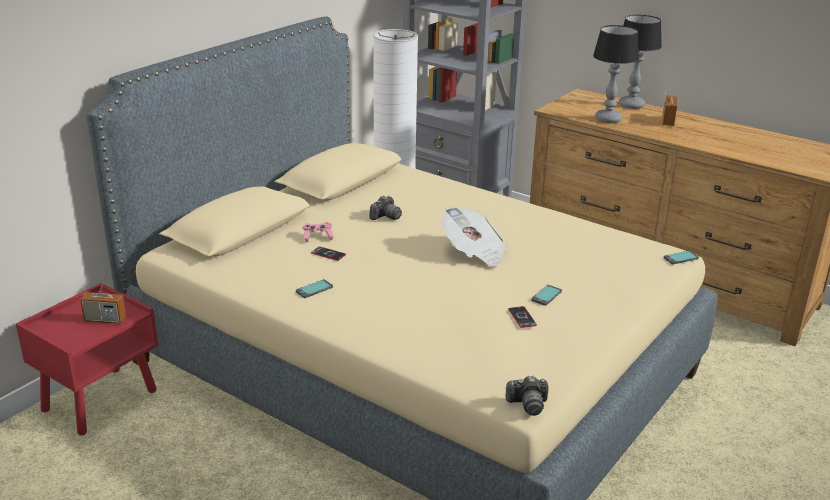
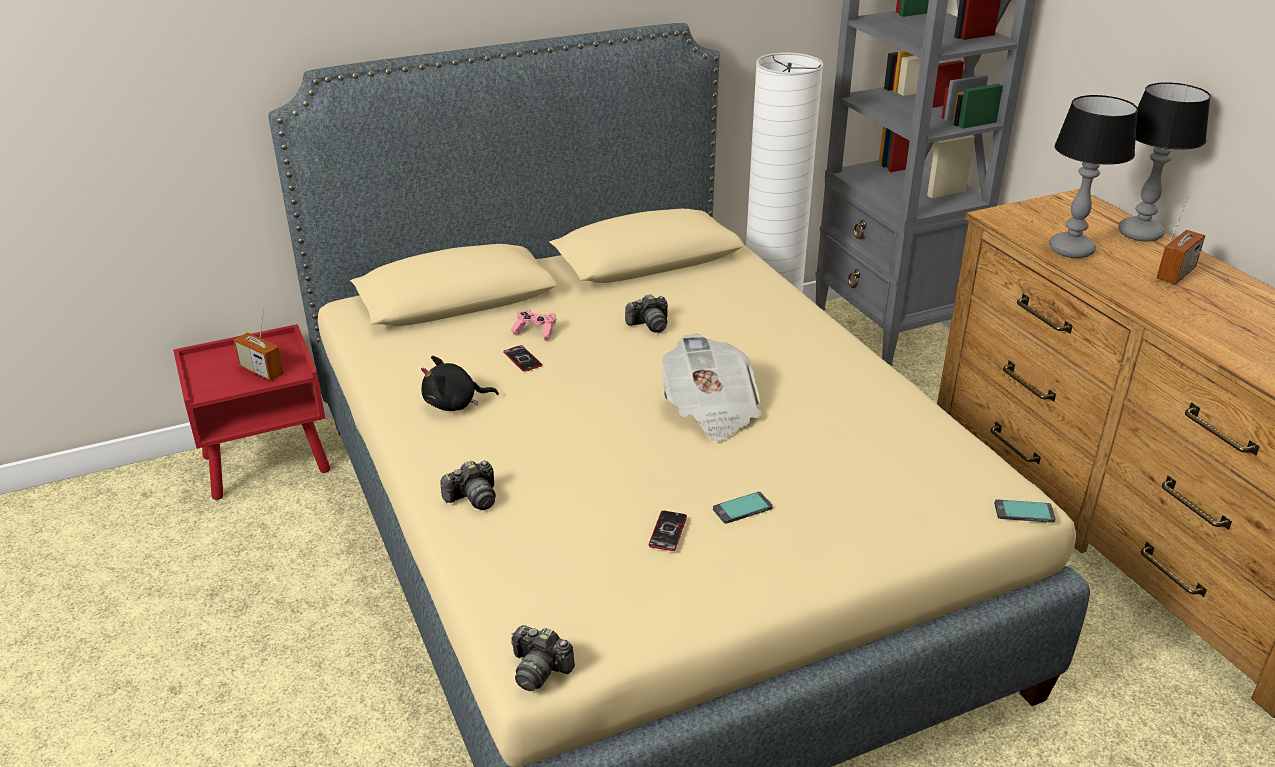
camera: 30 degrees right, 5 degrees up
phone [296,279,333,298] -> black plush toy [421,356,499,411]
none -> camera [440,460,496,510]

